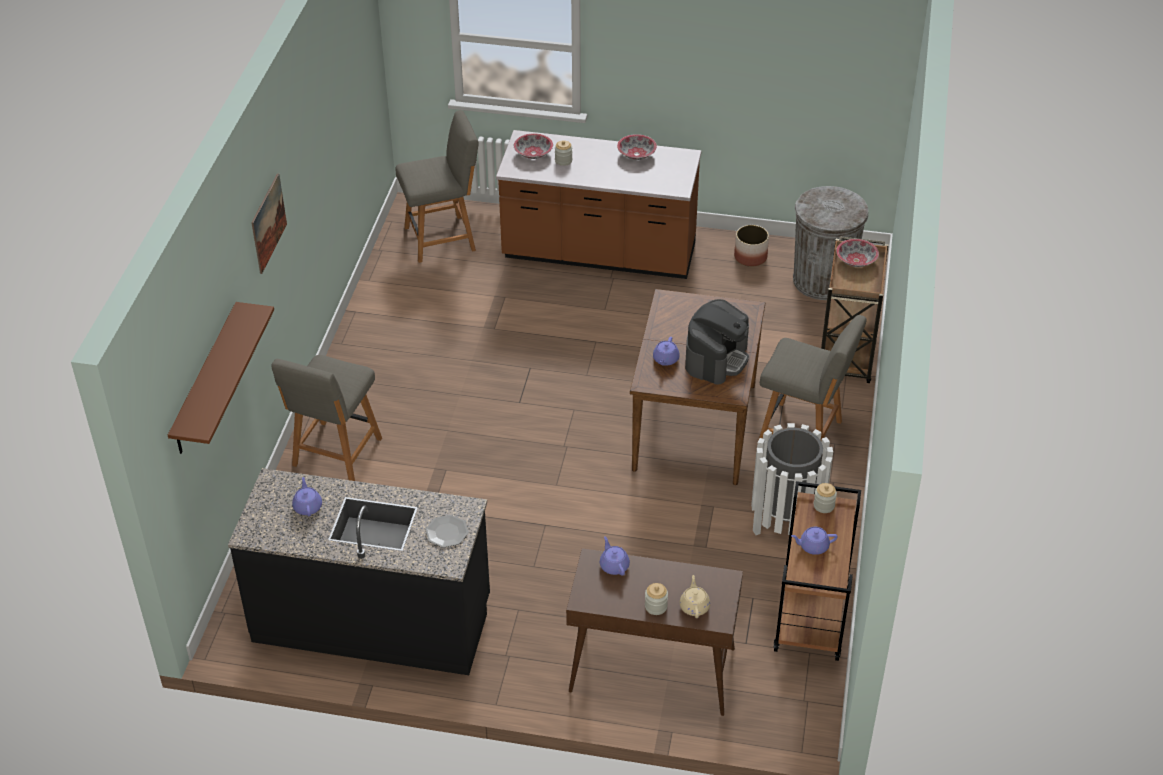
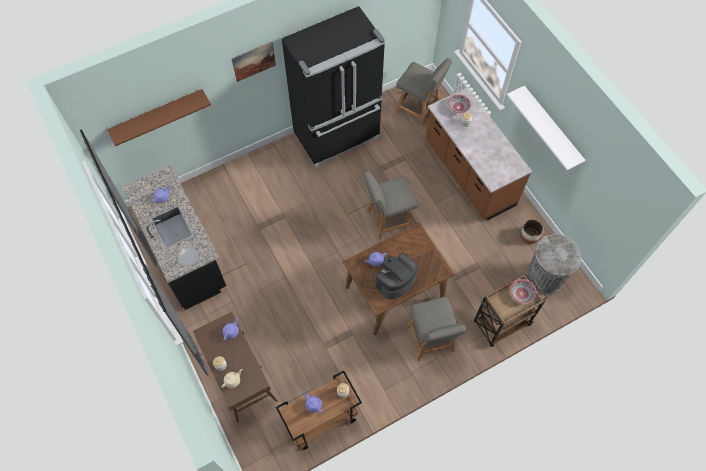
camera: 50 degrees right, 20 degrees up
grey chair [271,355,382,481] -> grey chair moved to [364,171,418,240]
bowl [617,134,657,160] -> none
coffee machine [685,299,749,385] -> coffee machine turned 150 degrees clockwise [375,253,417,299]
white trash can [751,423,833,535] -> none
none -> black fridge [282,6,385,168]
none -> white shelf [507,86,585,170]

